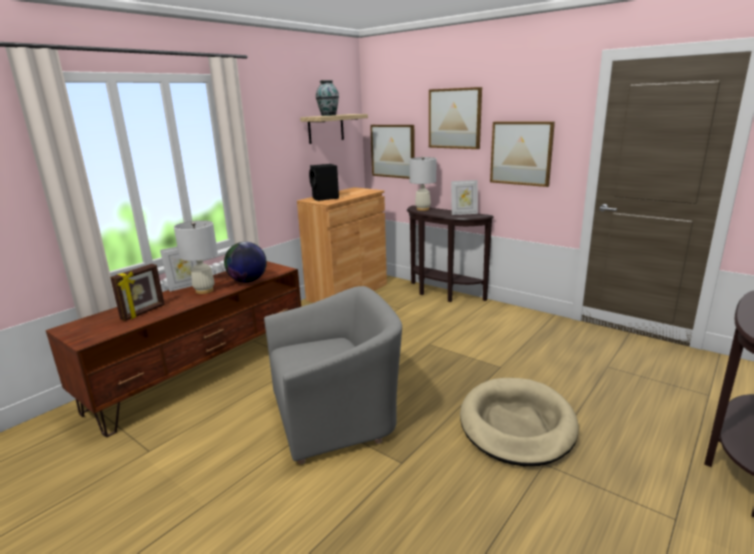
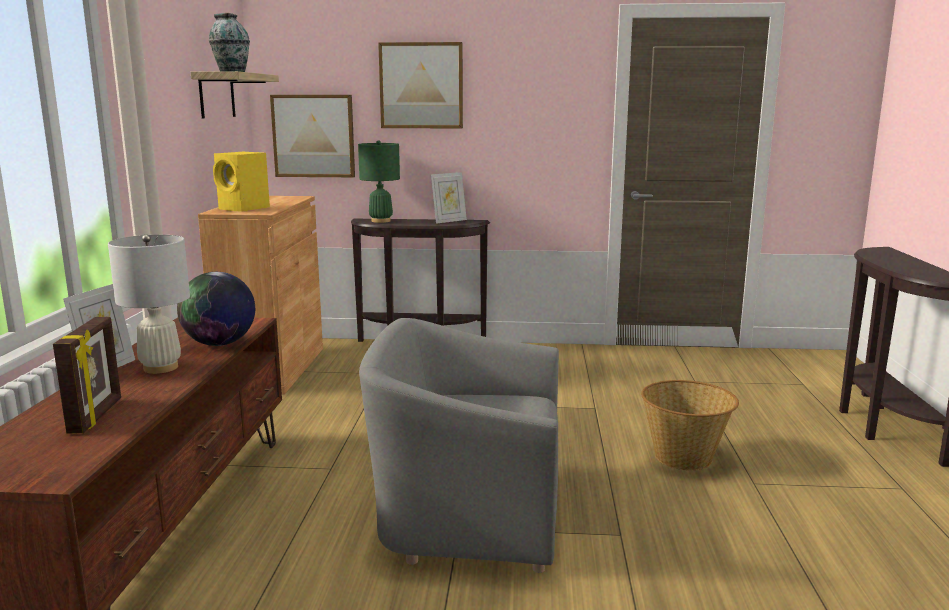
camera: 35 degrees left, 5 degrees down
grey armchair [264,286,402,464] -> grey armchair turned 120 degrees counterclockwise [359,318,559,573]
black speaker [309,164,339,201] -> yellow speaker [213,152,270,212]
white table lamp [409,156,436,211] -> green table lamp [358,140,400,223]
beige dog bed [460,378,579,466] -> basket [641,380,739,470]
picture [490,122,555,187] -> none

